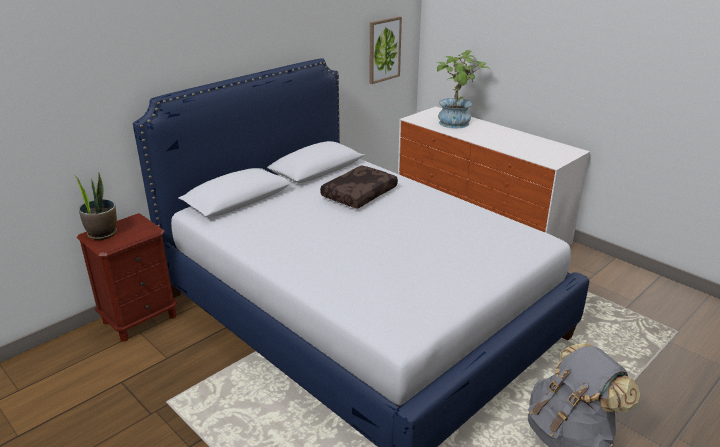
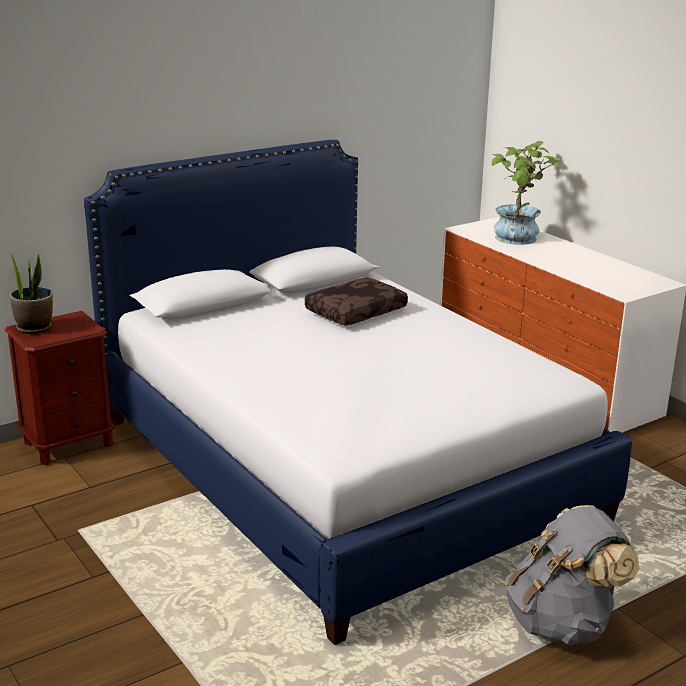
camera: 10 degrees right, 5 degrees down
picture [369,16,402,84] -> none

